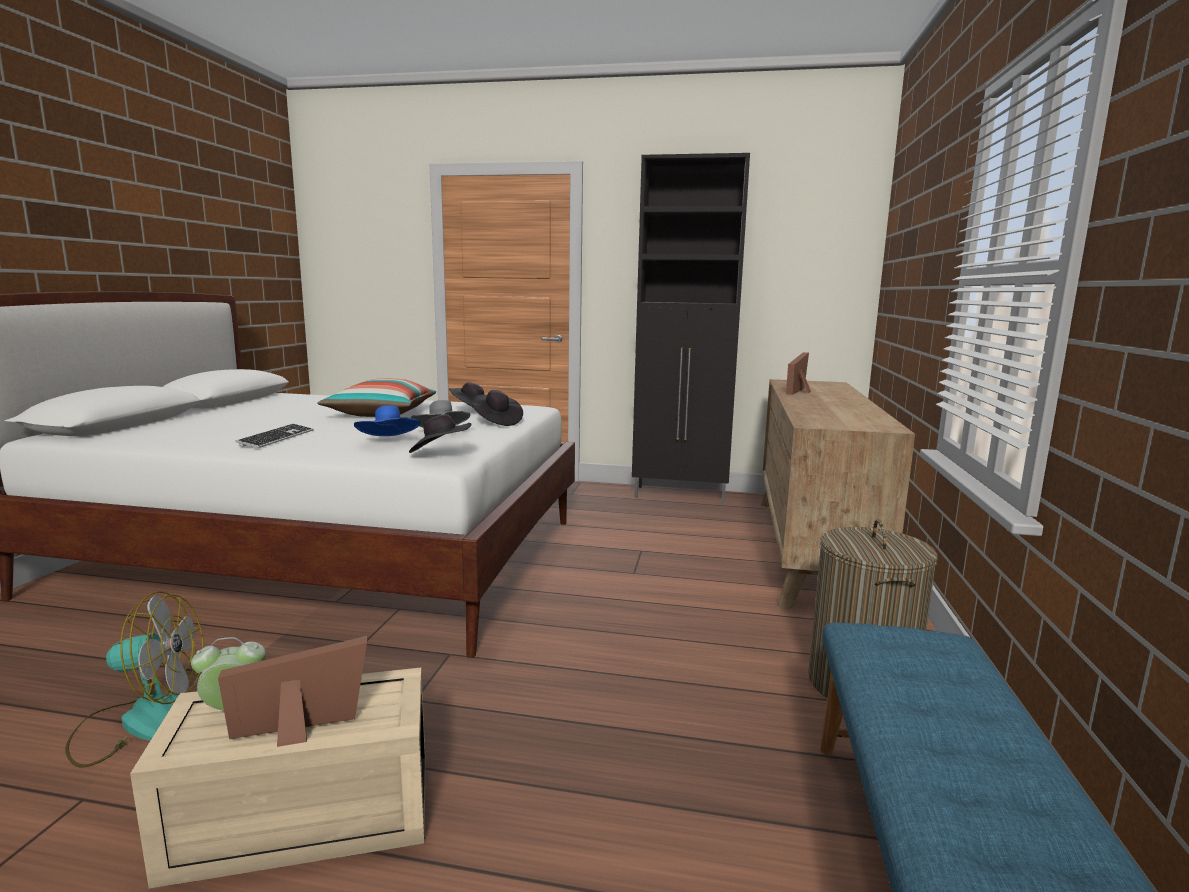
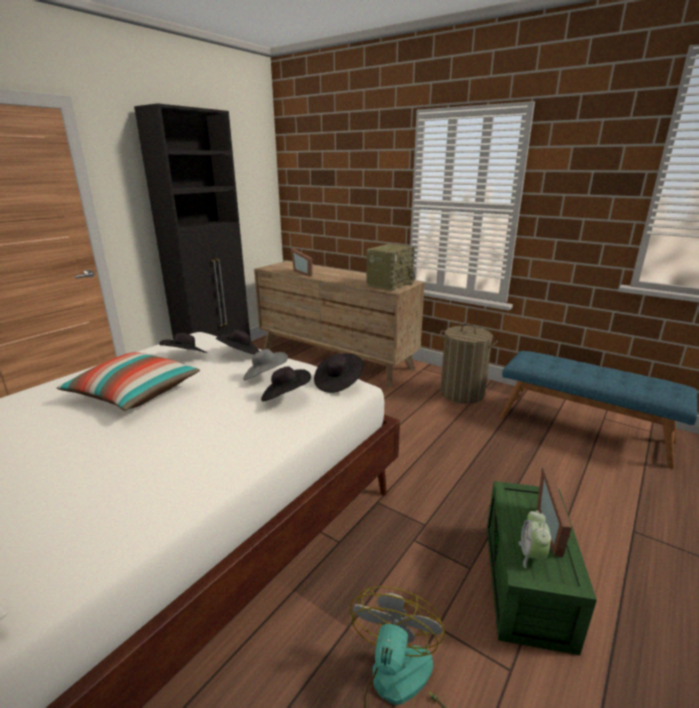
camera: 65 degrees left, 10 degrees up
beige storage box [130,668,426,889] -> green storage box [487,481,597,655]
keyboard [236,424,313,448] -> none
blue hat [354,406,420,436] -> black hat [261,366,311,402]
none -> radio [367,244,415,291]

